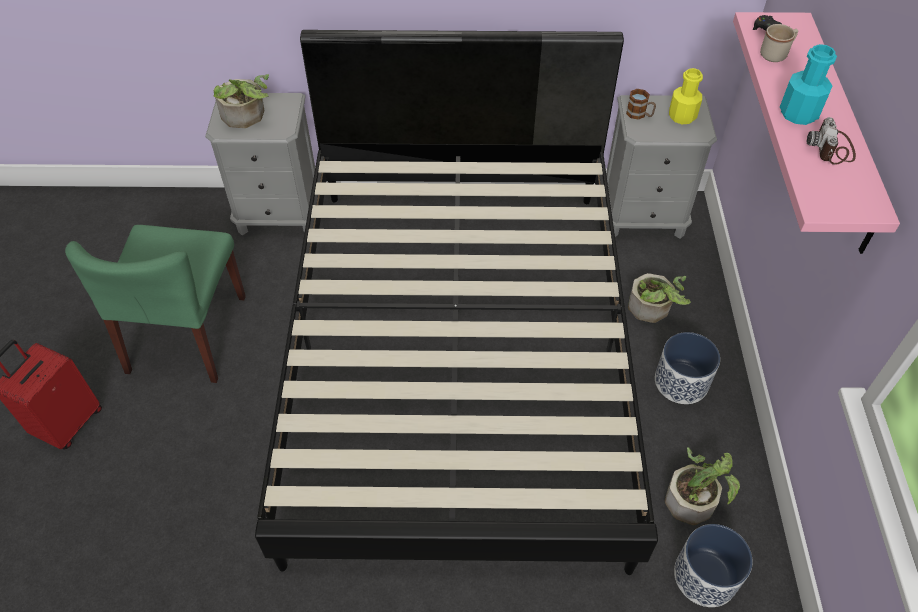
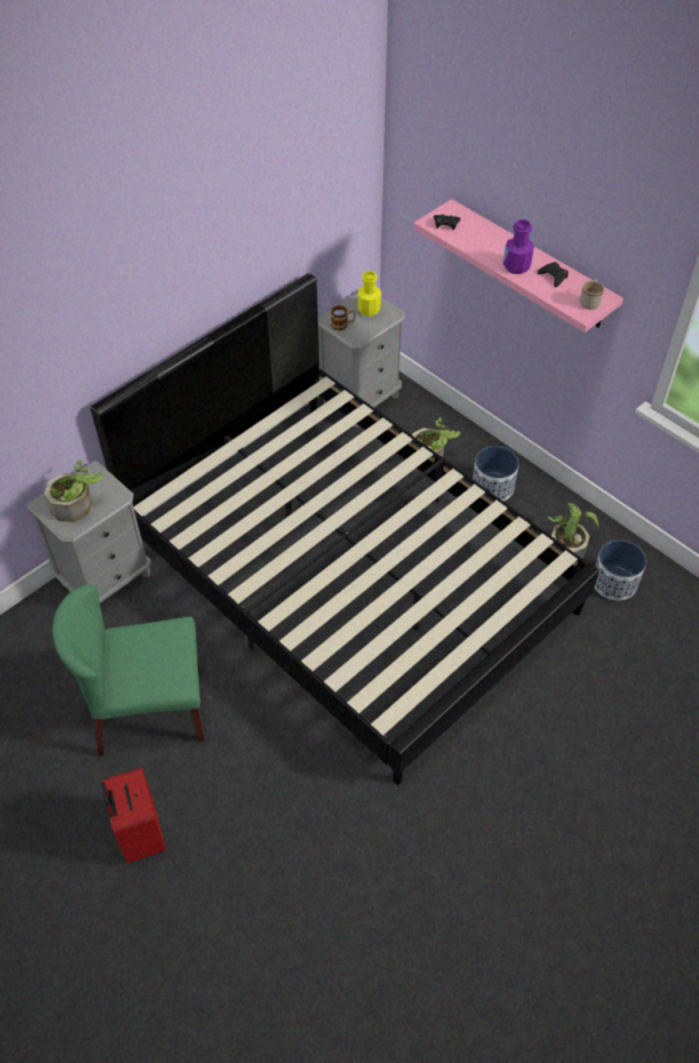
camera: 45 degrees left, 0 degrees up
green chair [65,225,246,383] -> green chair turned 120 degrees clockwise [52,585,204,756]
beige mug [760,24,798,62] -> beige mug moved to [580,279,604,309]
turquoise bottle [780,44,837,125] -> purple bottle [503,219,534,274]
camera [807,117,856,165] -> black game controller [537,262,568,287]

